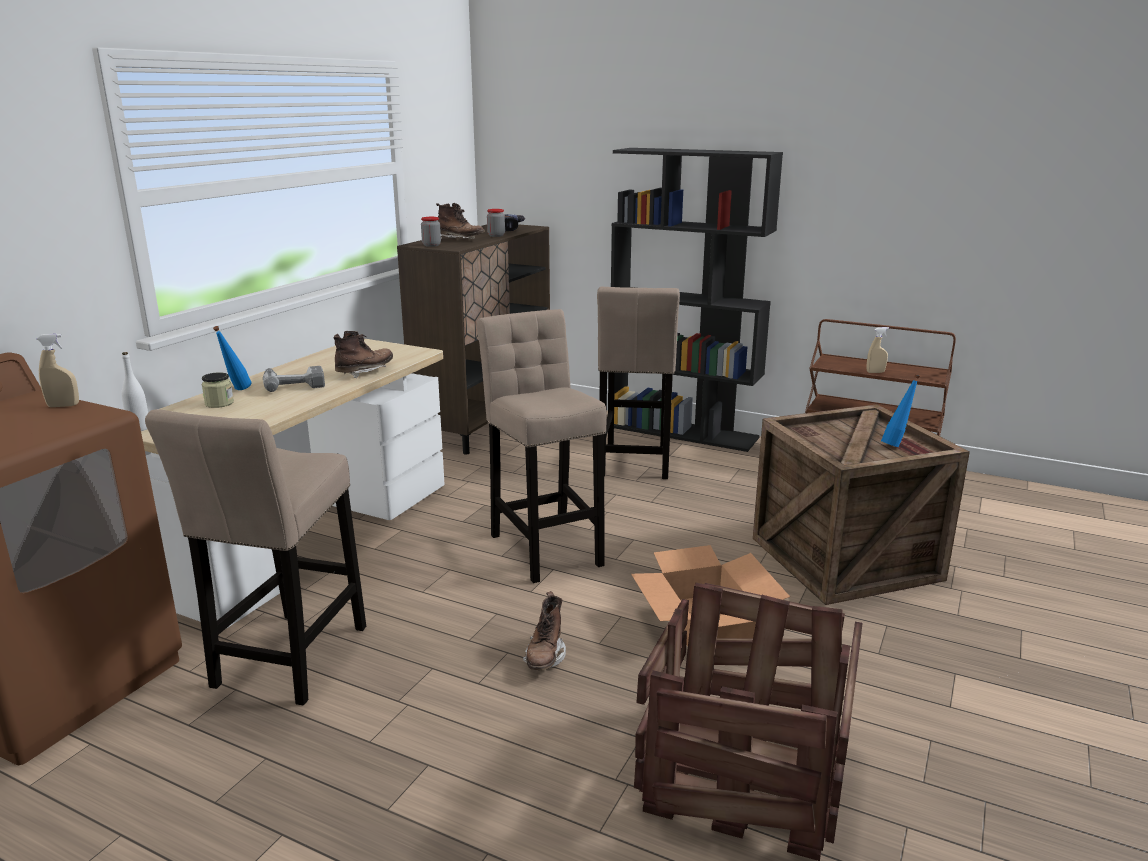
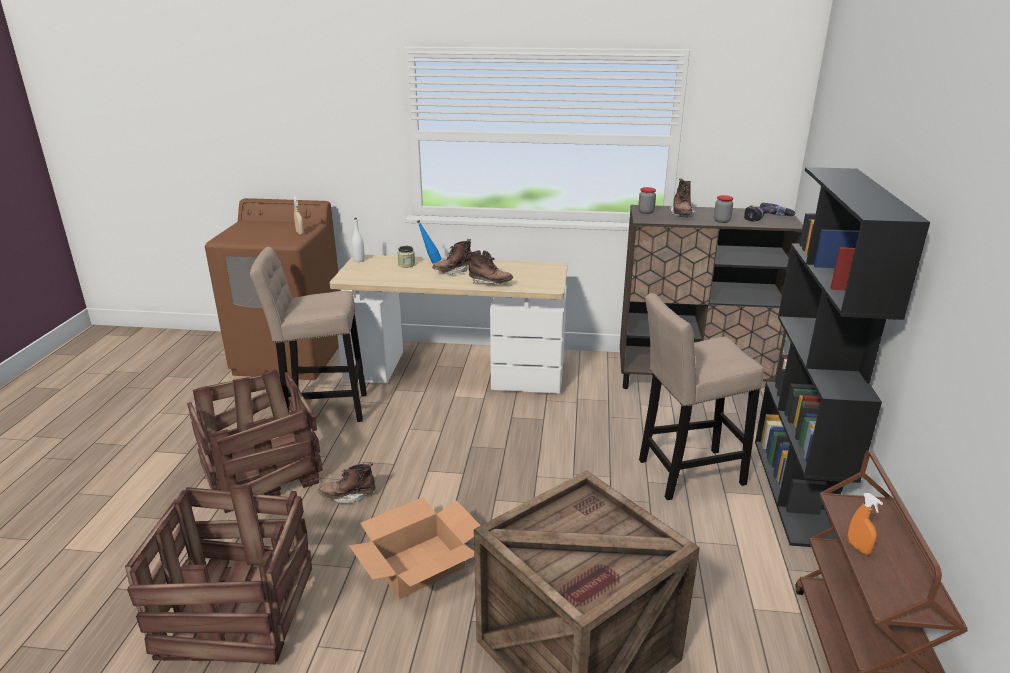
camera: 70 degrees right, 5 degrees up
power drill [263,366,325,392] -> brown boot [432,239,471,274]
beige stool [477,309,607,583] -> none
beige spray bottle [866,327,889,373] -> orange spray bottle [847,493,883,555]
blue bottle [881,375,920,447] -> none
none -> crate [187,369,323,513]

